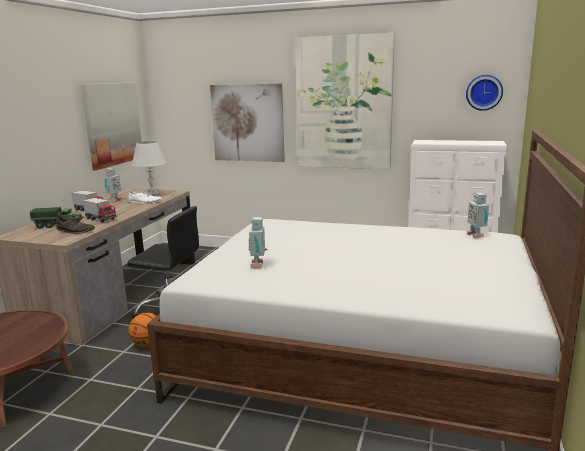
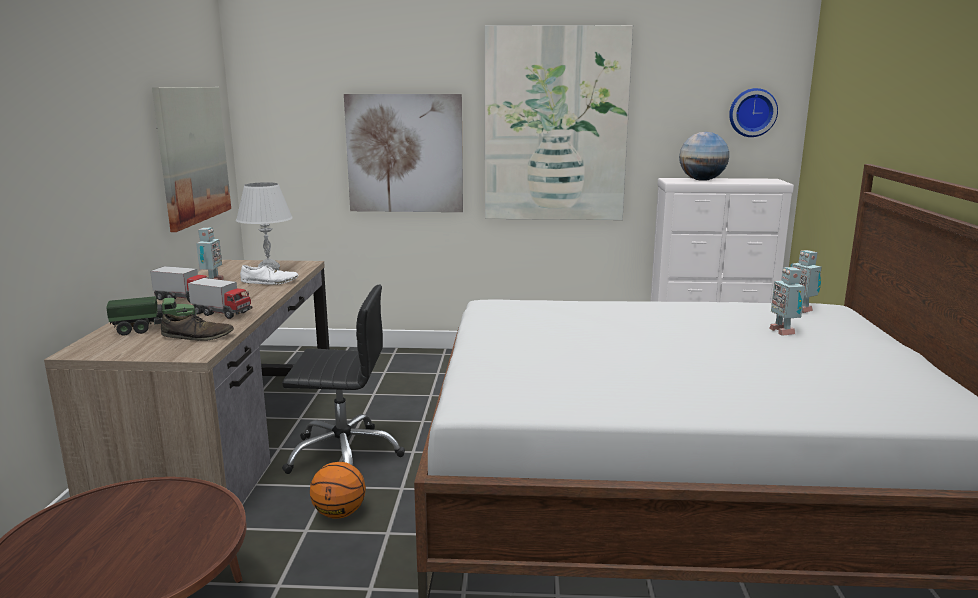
camera: 15 degrees left, 0 degrees up
toy robot [248,217,267,268] -> toy robot moved to [769,267,805,336]
none -> globe [679,132,729,181]

